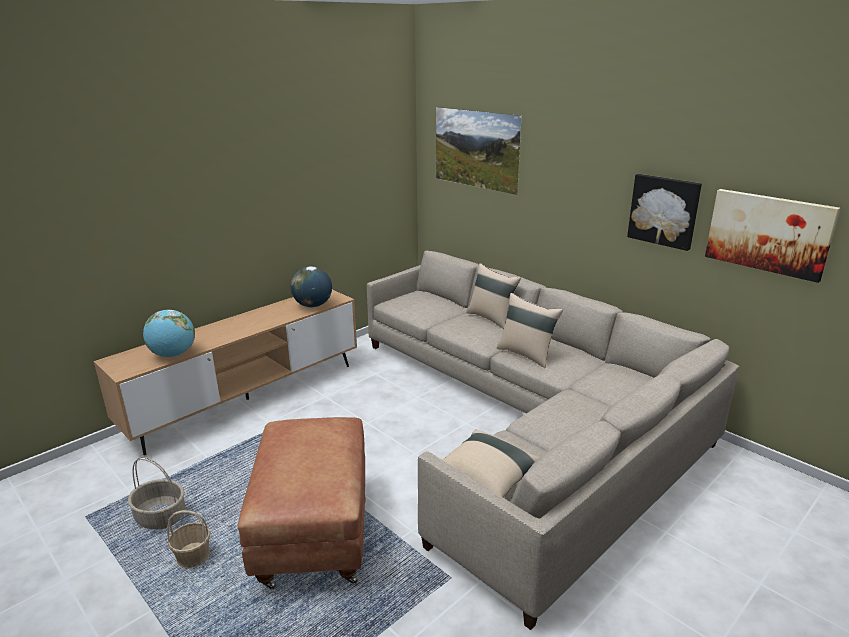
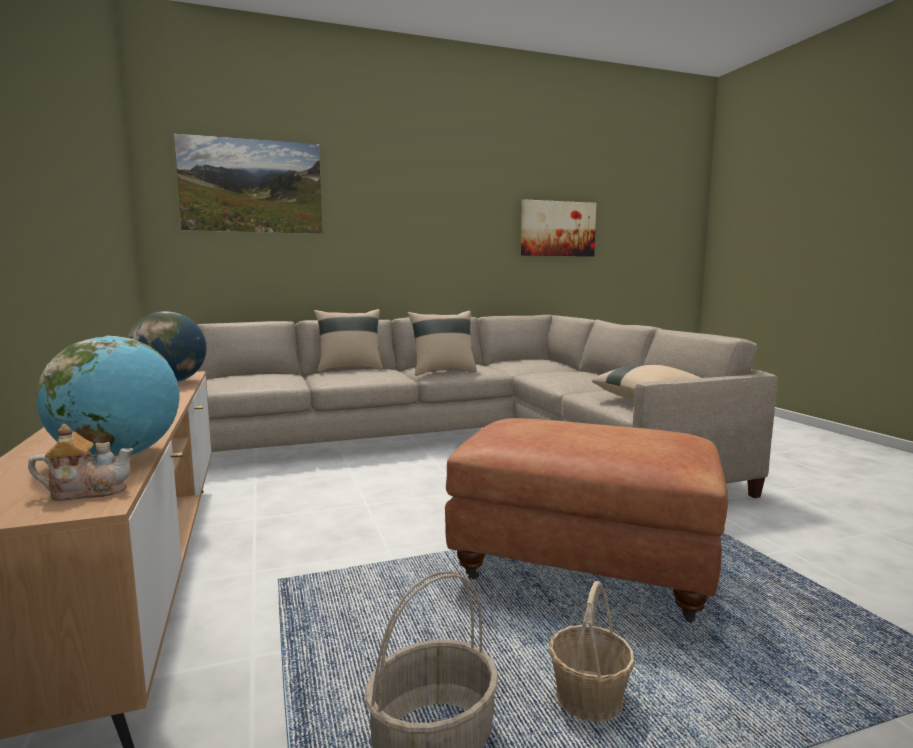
camera: 65 degrees left, 15 degrees down
picture [627,174,702,251] -> none
none -> teapot [28,424,134,501]

